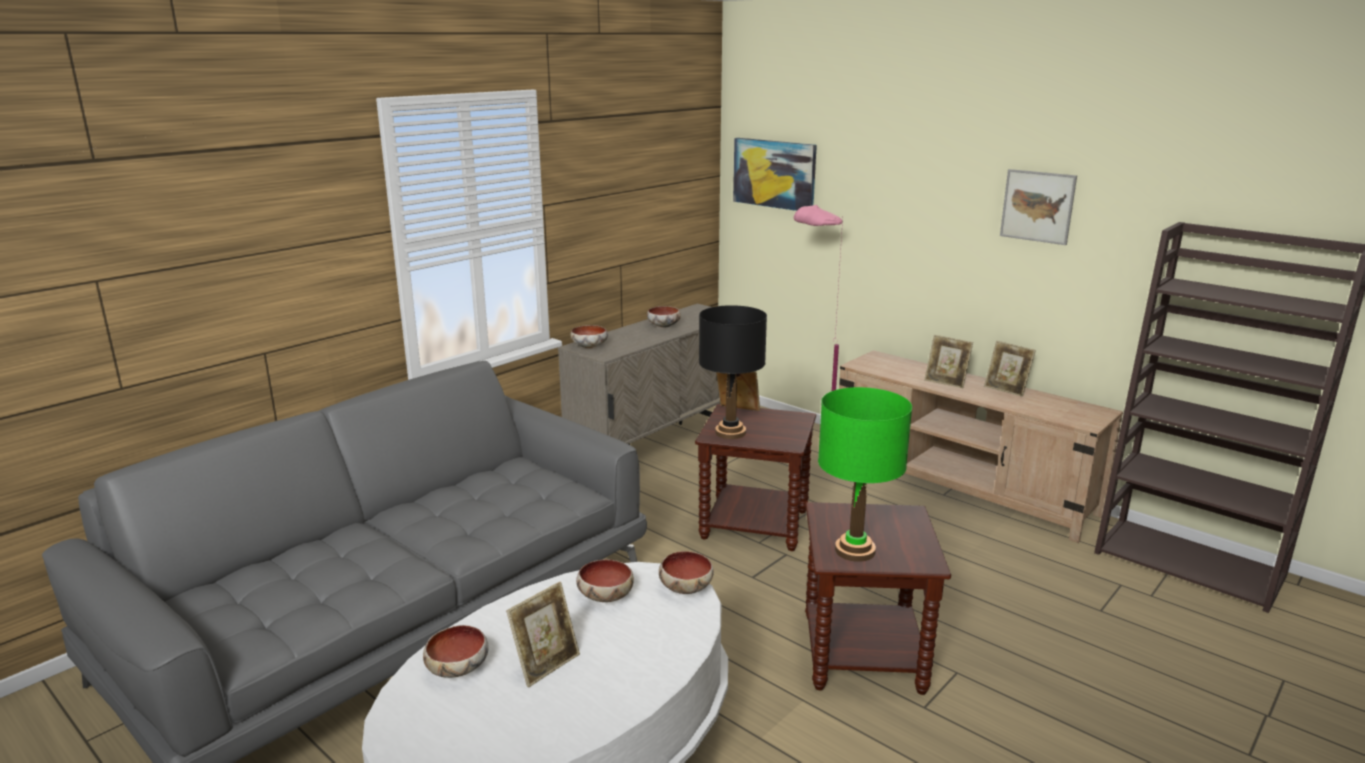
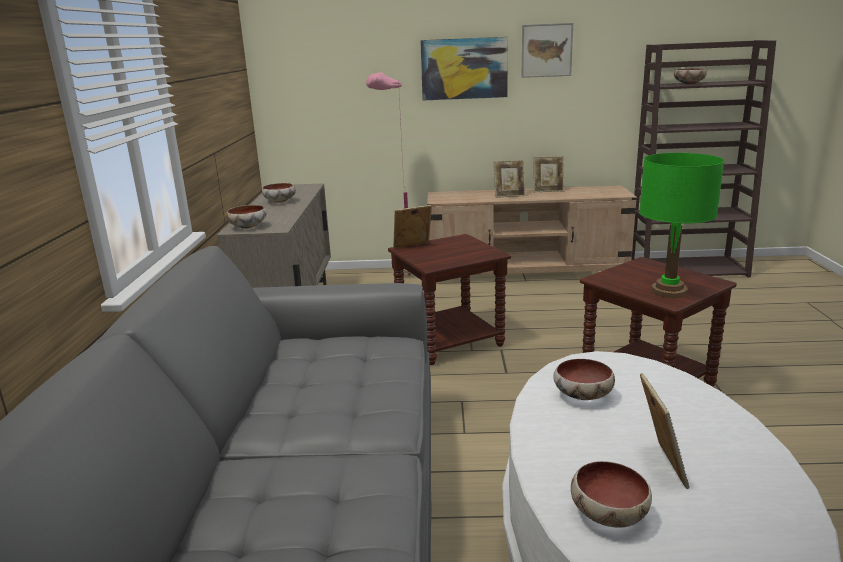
camera: 40 degrees left, 0 degrees up
bowl [659,551,714,594] -> bowl moved to [674,68,707,85]
black table lamp [699,305,767,439] -> none
picture [733,138,817,211] -> picture moved to [420,37,508,100]

